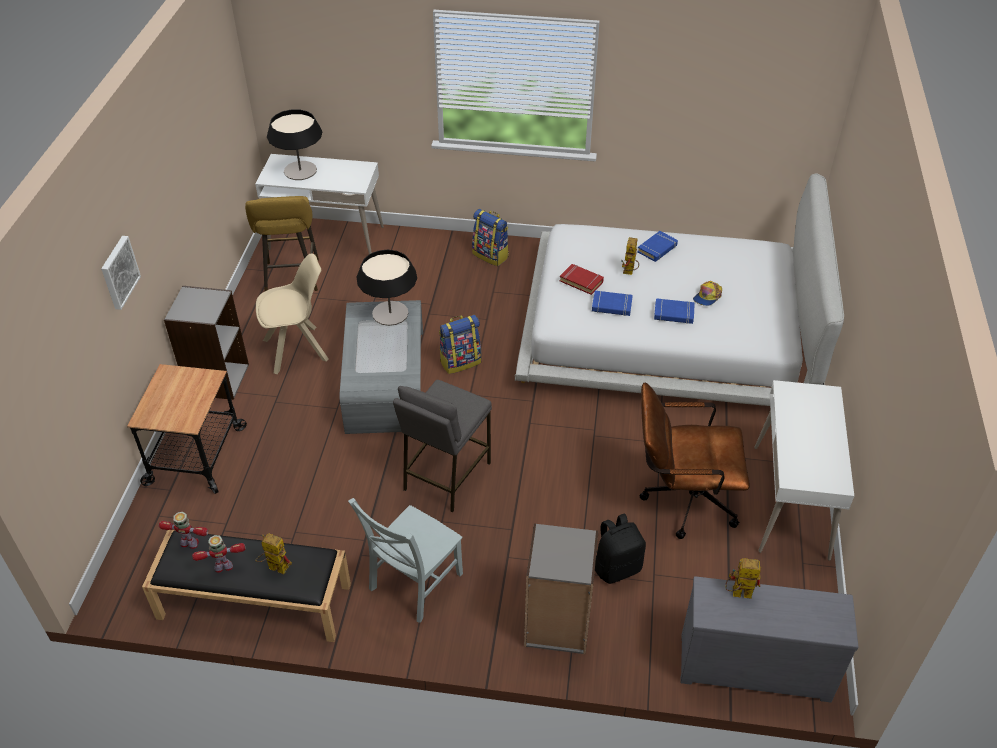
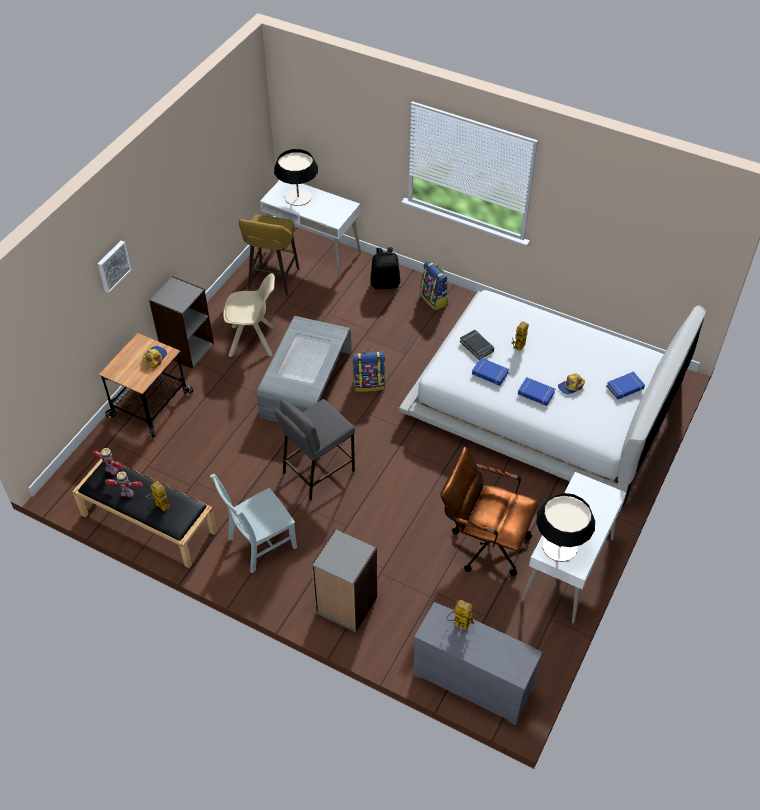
camera: 20 degrees right, 5 degrees up
table lamp [356,250,417,326] -> table lamp moved to [536,493,595,562]
red book [560,264,604,295] -> black book [460,330,494,360]
black backpack [595,514,646,584] -> black backpack moved to [371,247,400,289]
blue book [637,231,678,262] -> blue book moved to [606,372,645,399]
none -> cap [143,346,167,369]

